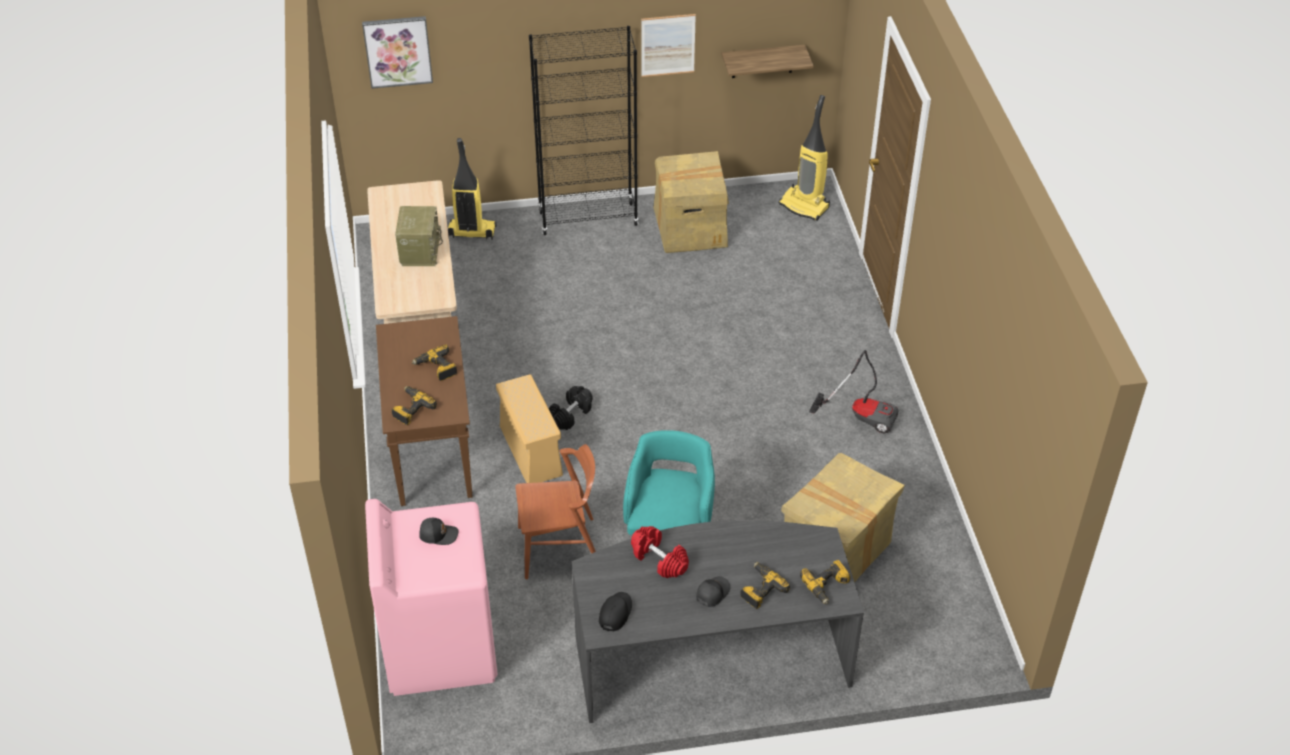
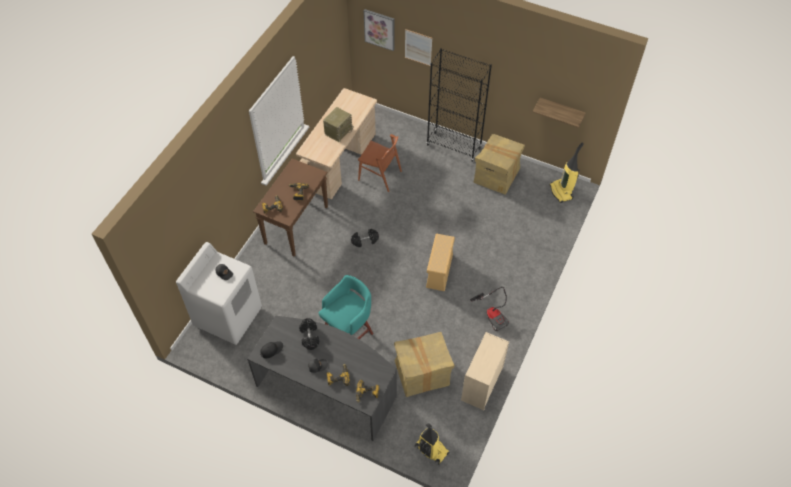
camera: 35 degrees right, 10 degrees up
pink washing machine [365,499,497,696] -> white washing machine [176,242,262,345]
vacuum cleaner [448,138,497,240] -> vacuum cleaner moved to [415,423,449,465]
beige storage box [496,374,563,483] -> beige storage box moved to [426,233,455,291]
brown chair [515,444,596,579] -> brown chair moved to [358,134,402,192]
red dumbbell [631,526,689,579] -> black dumbbell [299,318,320,350]
picture [641,14,696,77] -> picture moved to [405,29,432,66]
none -> beige dresser [461,332,509,410]

